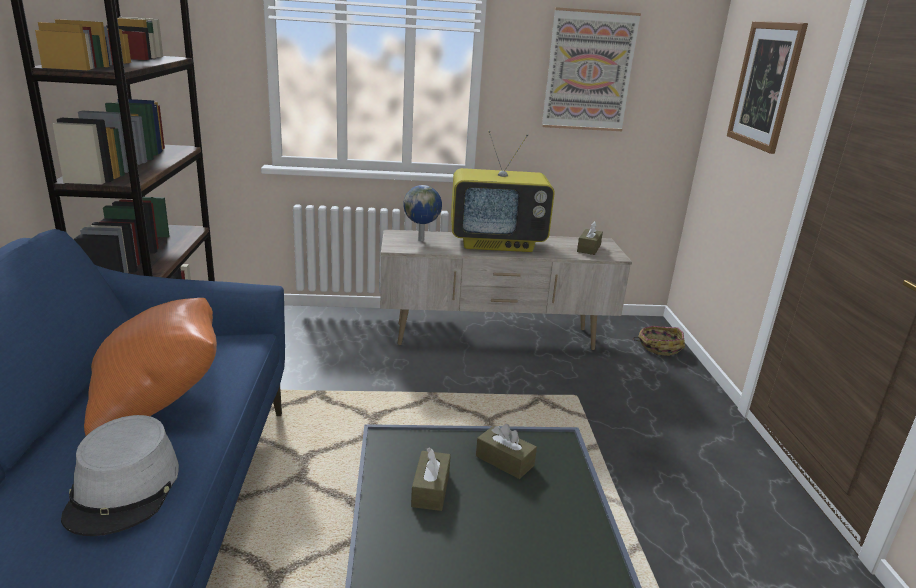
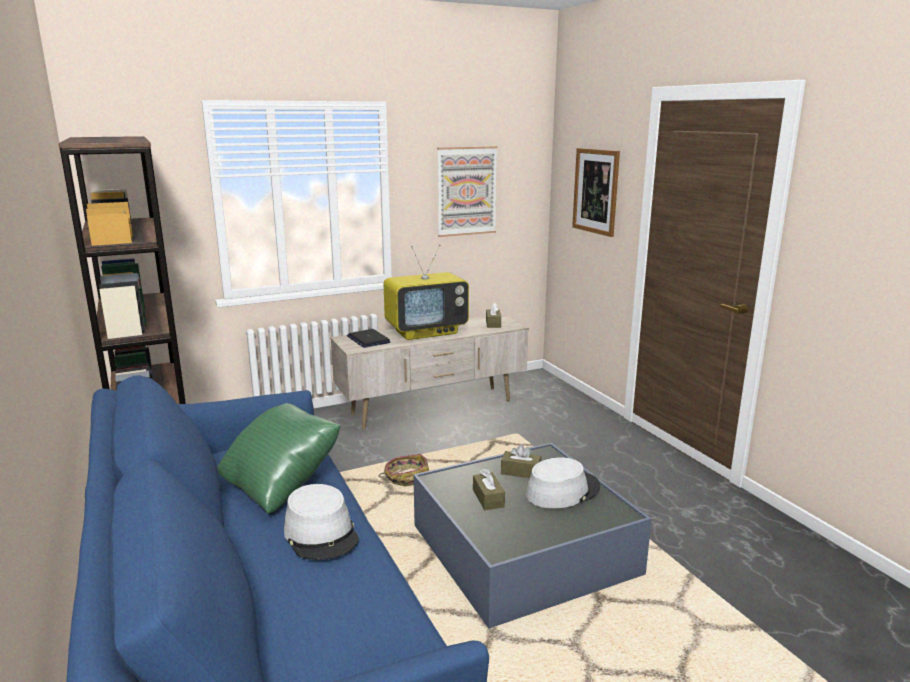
camera: 20 degrees left, 5 degrees down
orange pillow [84,298,217,436] -> green pillow [217,403,341,513]
globe [403,185,442,241] -> laptop [347,329,391,348]
basket [632,326,685,356] -> basket moved to [379,454,429,486]
none -> grey hat [526,457,600,509]

